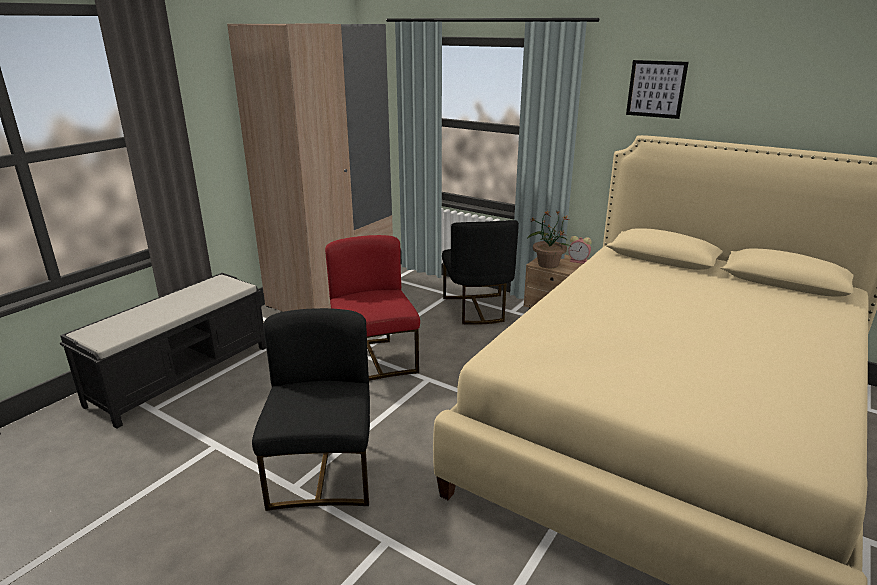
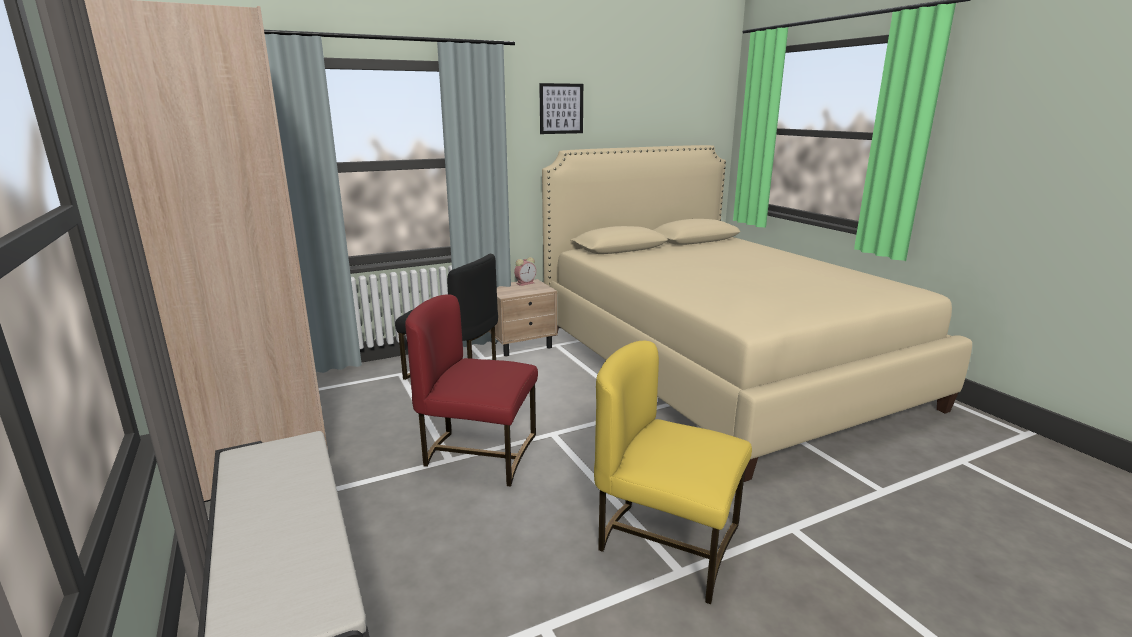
camera: 60 degrees left, 5 degrees down
black chair [252,308,370,511] -> yellow chair [594,341,752,604]
potted plant [527,210,571,268] -> none

